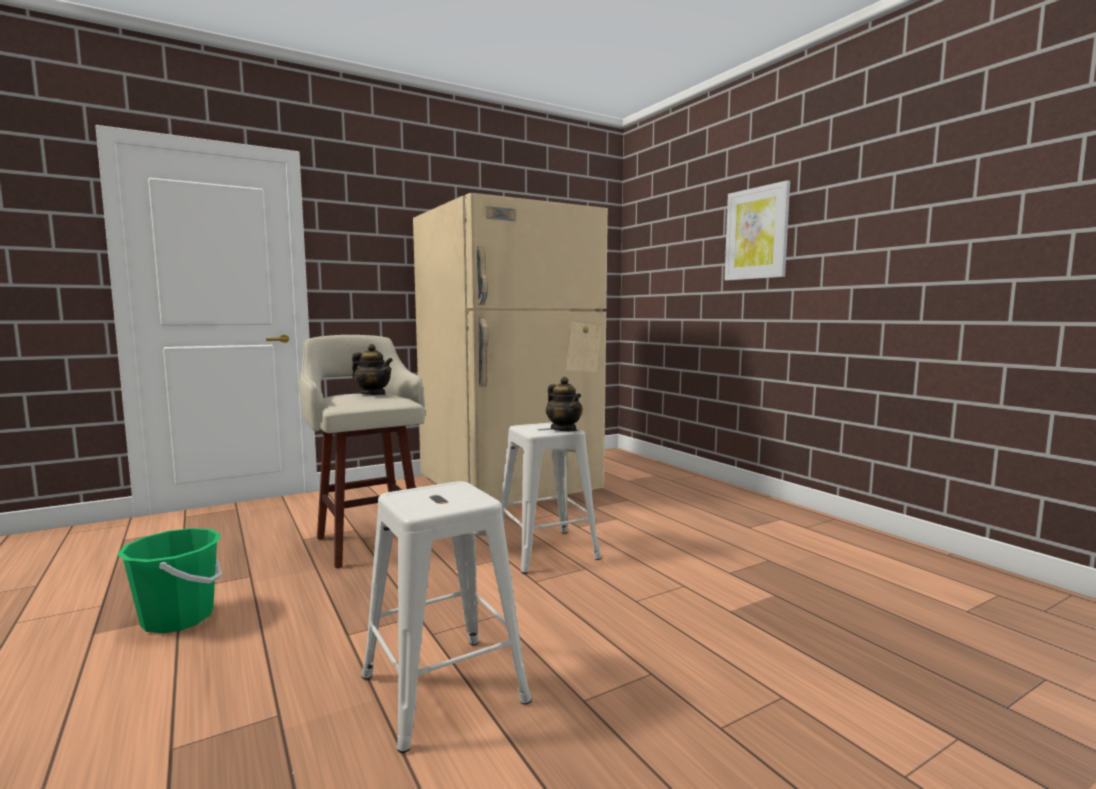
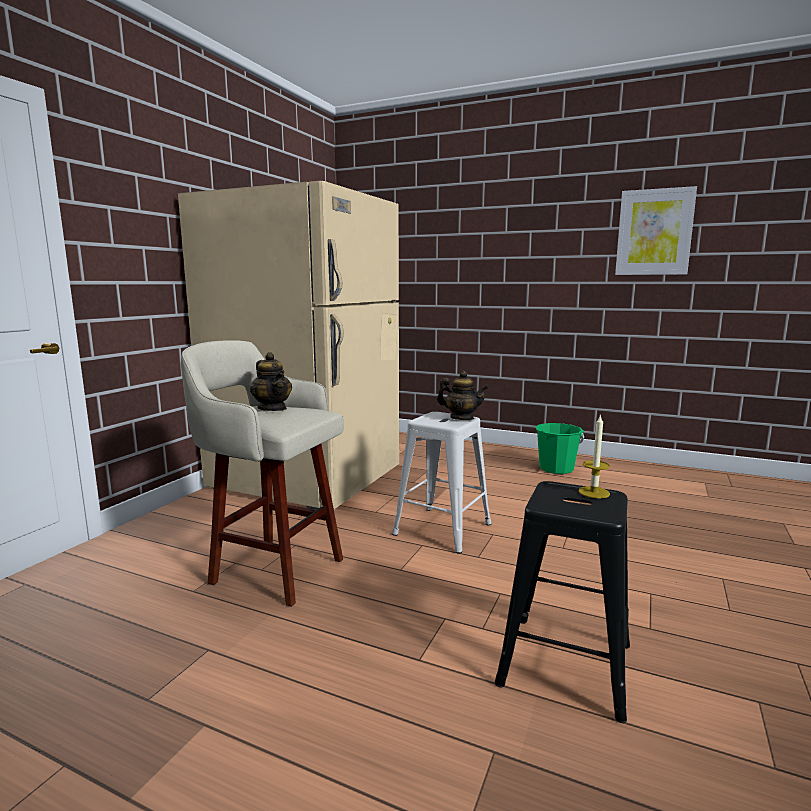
camera: 35 degrees left, 5 degrees up
green bucket [117,528,222,633] -> green bucket moved to [536,423,584,474]
teapot [352,344,393,395] -> teapot turned 60 degrees clockwise [250,352,292,411]
white stool [361,481,532,753] -> black stool [495,481,630,723]
picture [724,180,790,281] -> picture moved to [615,186,697,275]
none -> candle [578,414,610,498]

